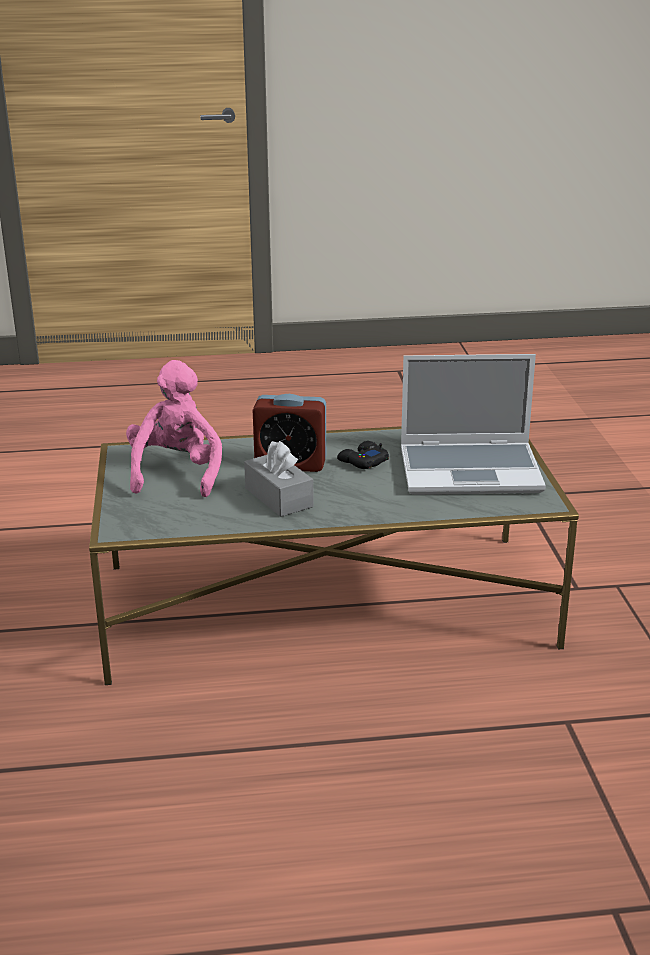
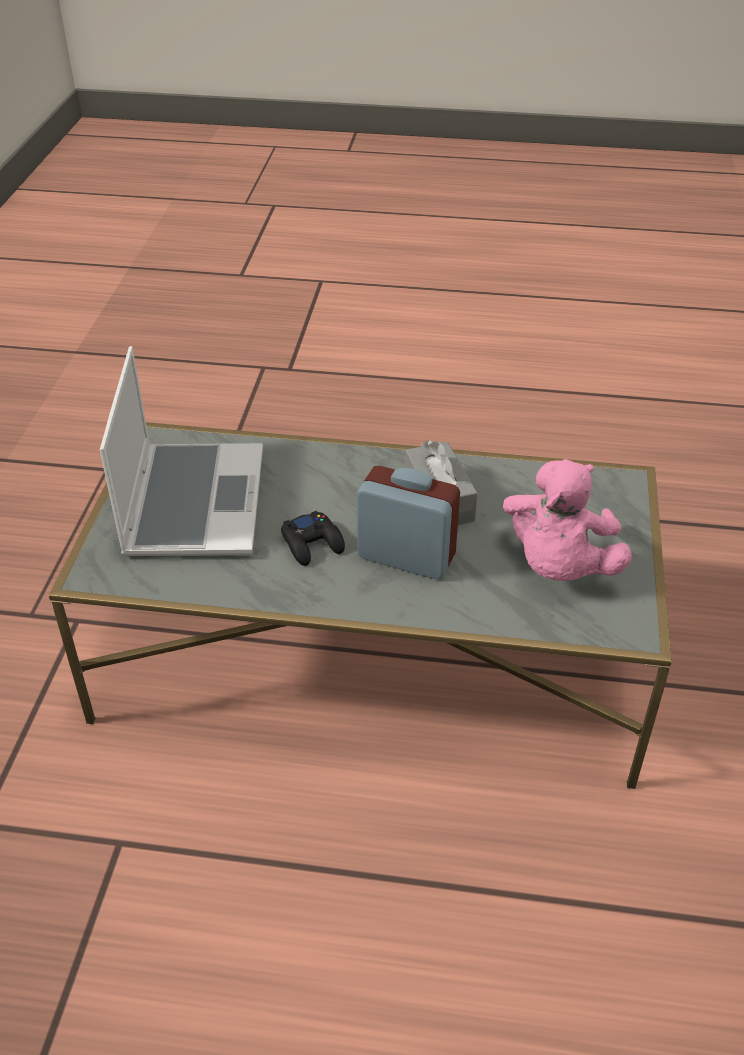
camera: 165 degrees left, 15 degrees up
laptop [401,354,546,495] -> laptop turned 75 degrees clockwise [100,346,263,556]

